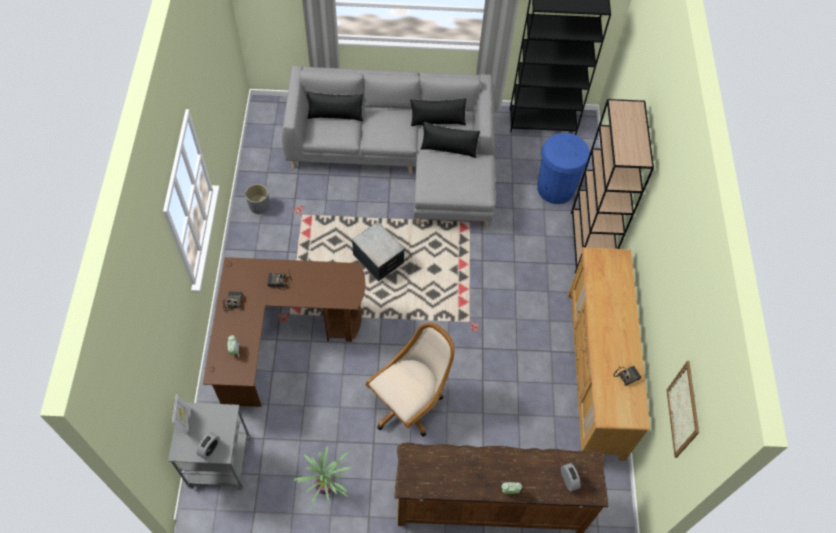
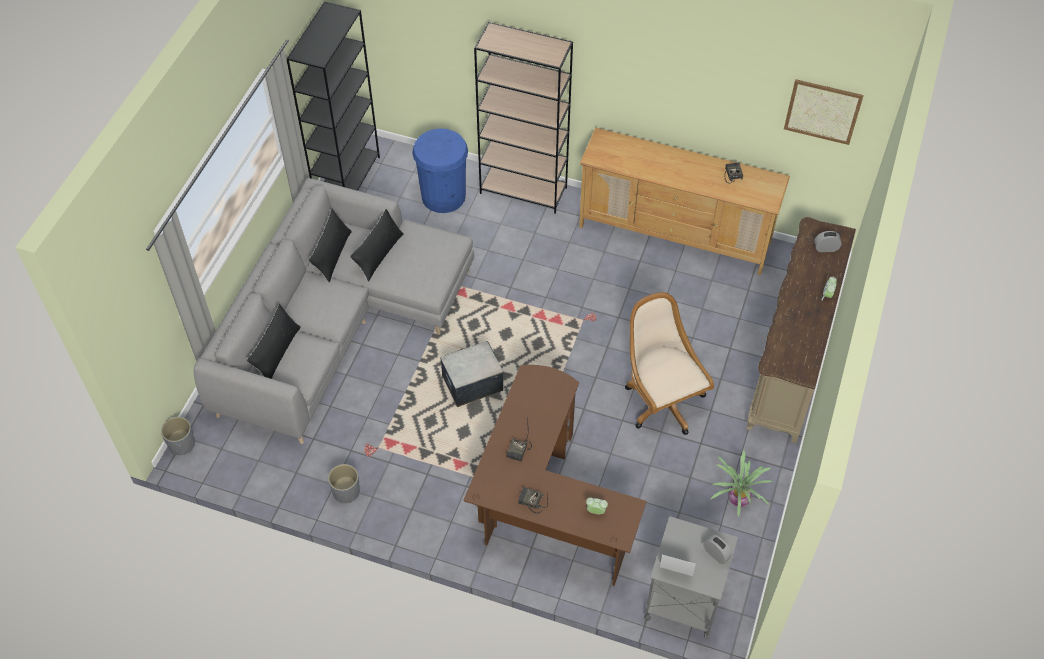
camera: 70 degrees left, 5 degrees down
none -> grey planter [161,417,195,455]

